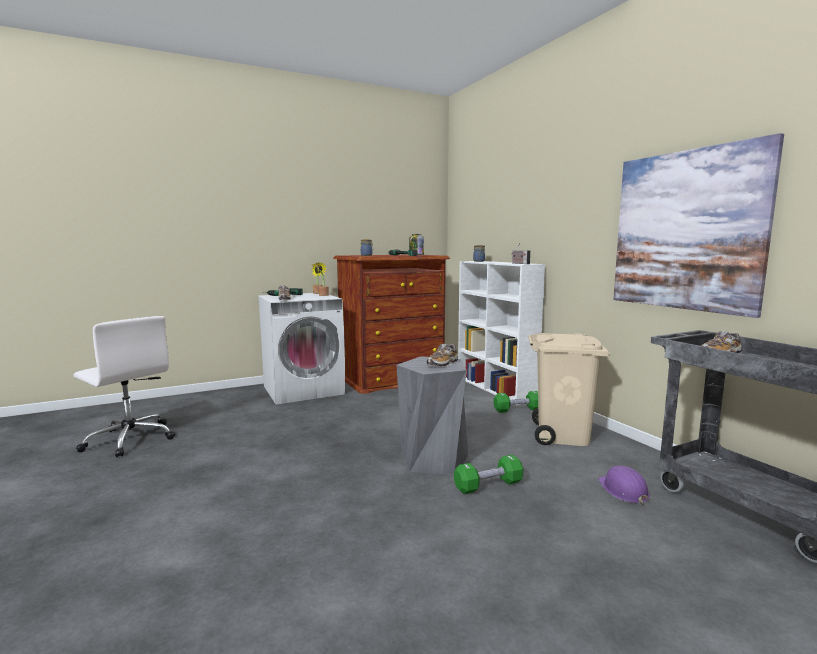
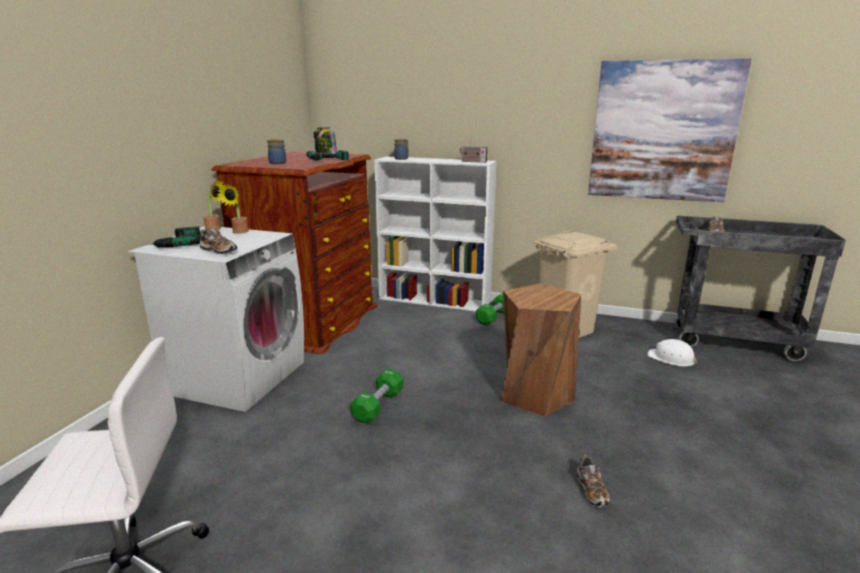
camera: 45 degrees left, 10 degrees up
grey stool [396,356,468,475] -> brown stool [501,283,581,417]
shoe [427,344,458,367] -> shoe moved to [577,454,610,508]
green dumbbell [454,455,523,494] -> green dumbbell moved to [351,369,403,424]
purple hard hat [598,466,650,505] -> white hard hat [647,339,699,367]

